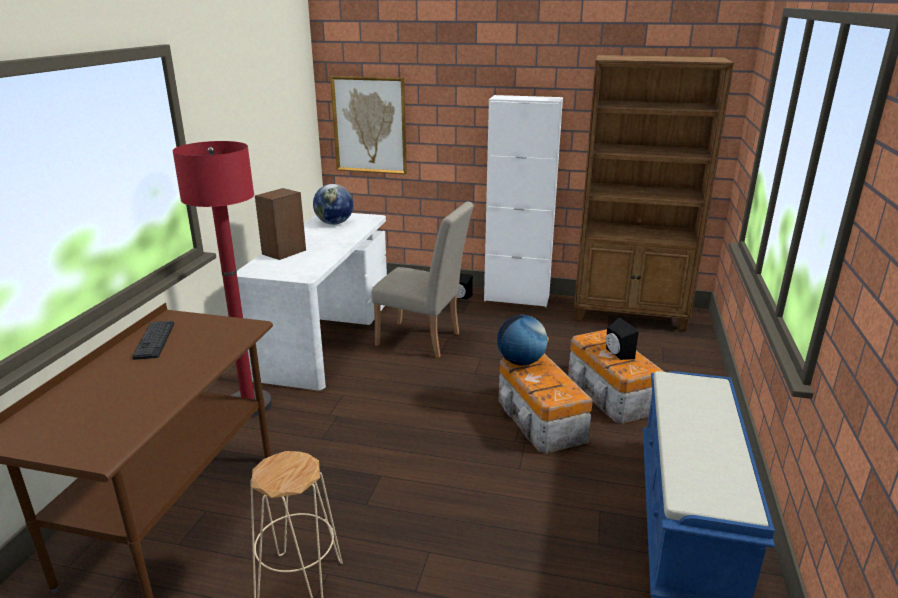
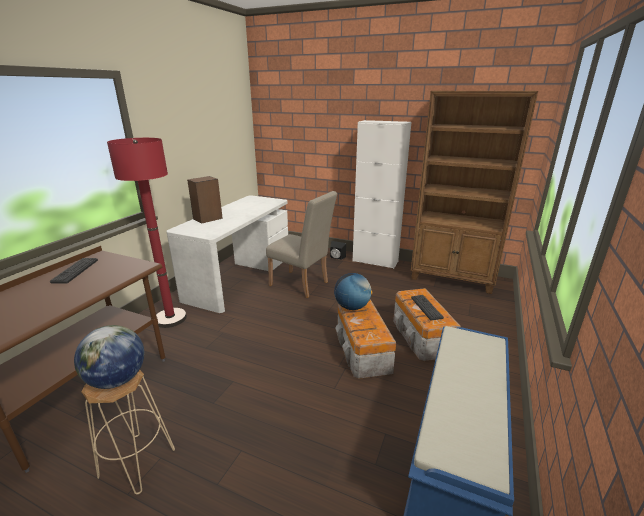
camera: 10 degrees right, 0 degrees up
globe [313,184,353,225] -> globe moved to [74,325,145,389]
picture [330,76,407,175] -> none
black speaker [606,317,639,360] -> keyboard [411,295,444,320]

